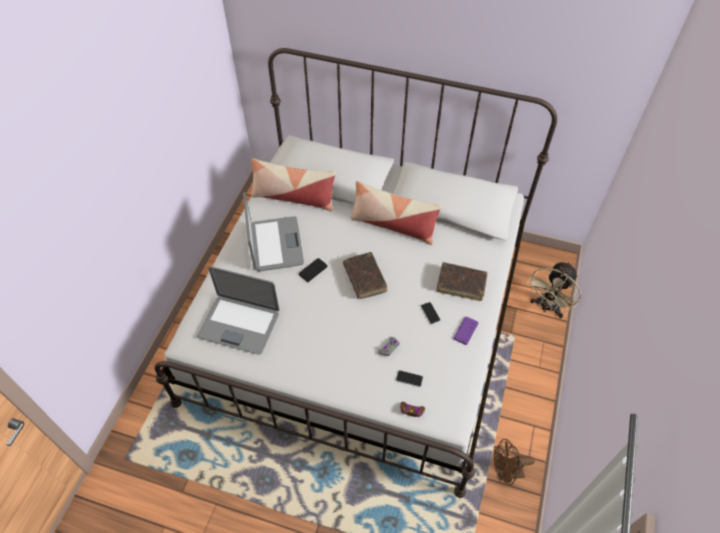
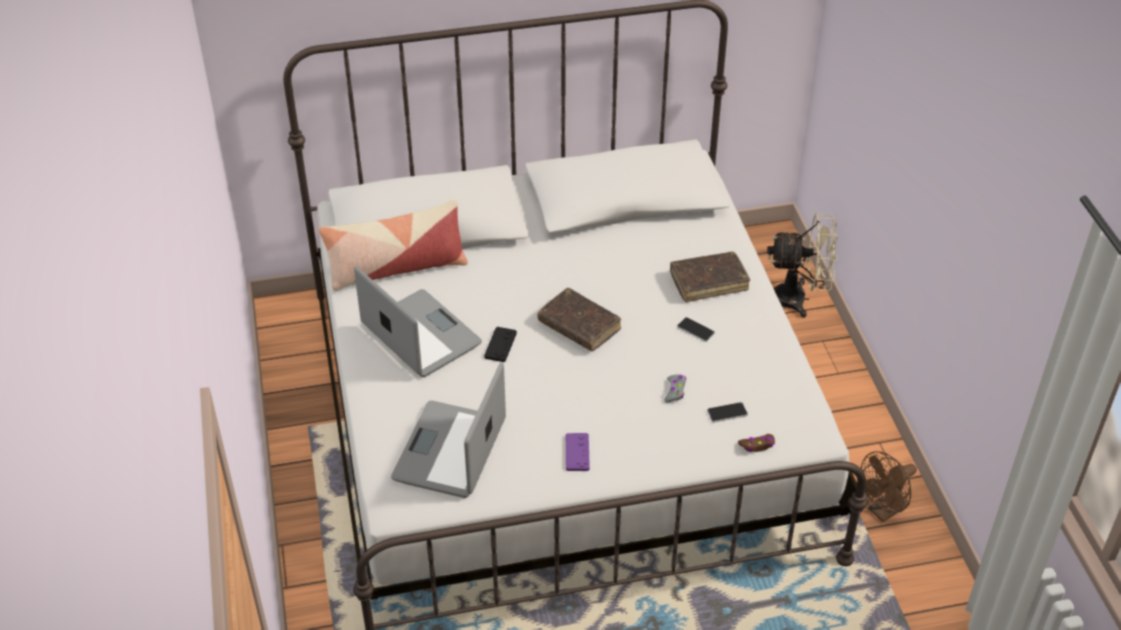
camera: 30 degrees left, 10 degrees down
laptop [197,266,279,355] -> laptop turned 120 degrees clockwise [391,362,506,498]
pillow [350,181,442,245] -> none
purple game controller [454,316,478,345] -> purple game controller moved to [566,433,590,471]
beige fan [527,262,581,318] -> beige fan turned 90 degrees counterclockwise [767,214,838,318]

